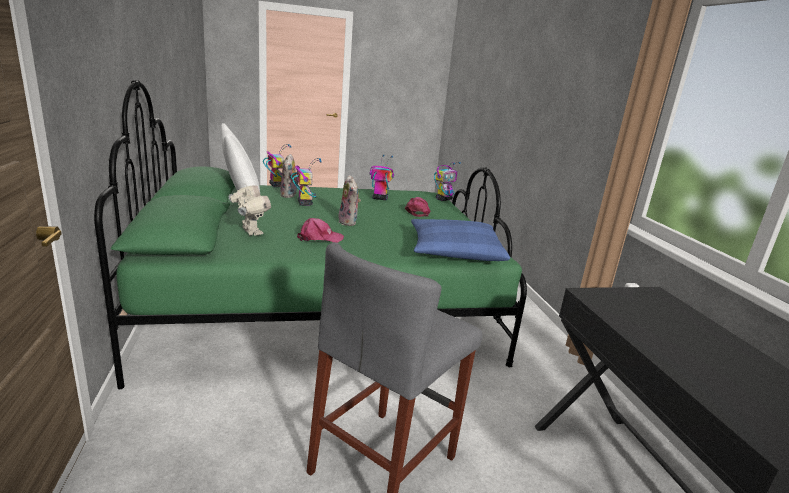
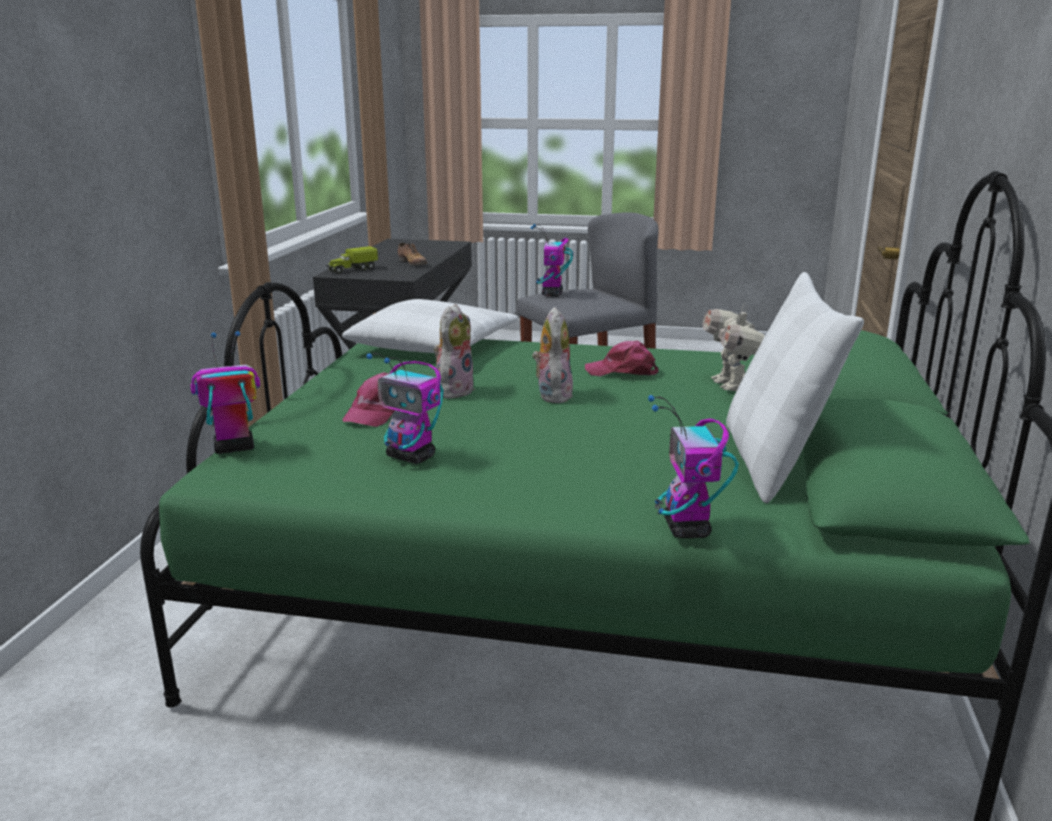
camera: 155 degrees left, 0 degrees up
plush toy [280,154,298,198] -> plush toy moved to [434,304,474,399]
toy robot [291,158,322,206] -> toy robot moved to [531,224,573,296]
blue pillow [411,219,510,261] -> white pillow [342,299,518,353]
none -> toy truck [326,246,378,274]
none -> shoe [398,243,427,268]

